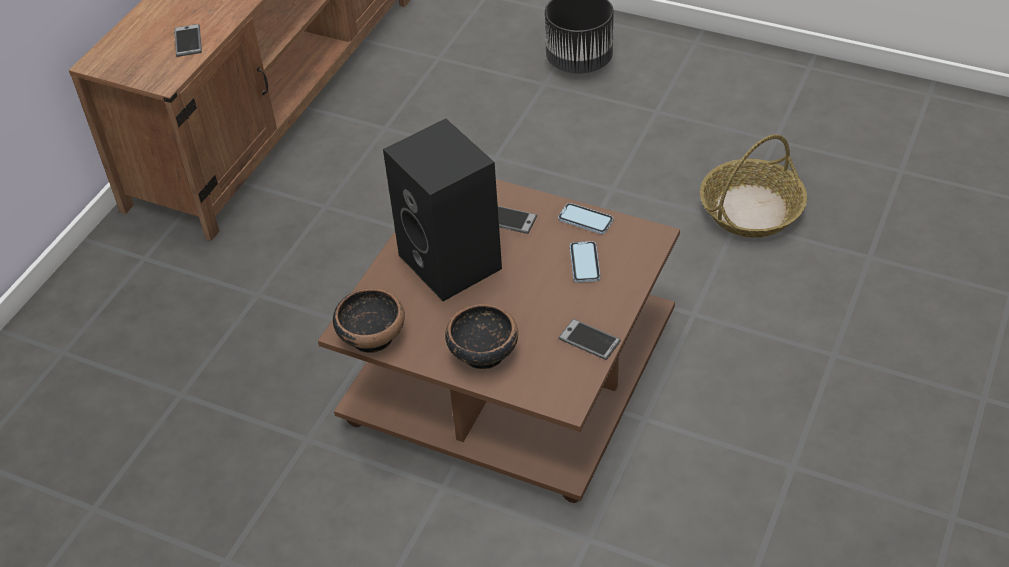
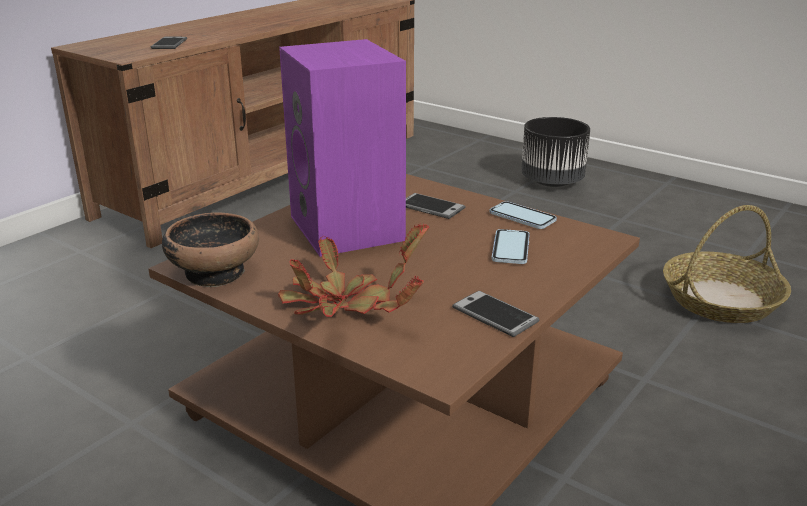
camera: 10 degrees right, 20 degrees down
black speaker [383,118,502,301] -> purple speaker [279,39,406,257]
bowl [445,304,518,369] -> potted plant [278,223,429,317]

